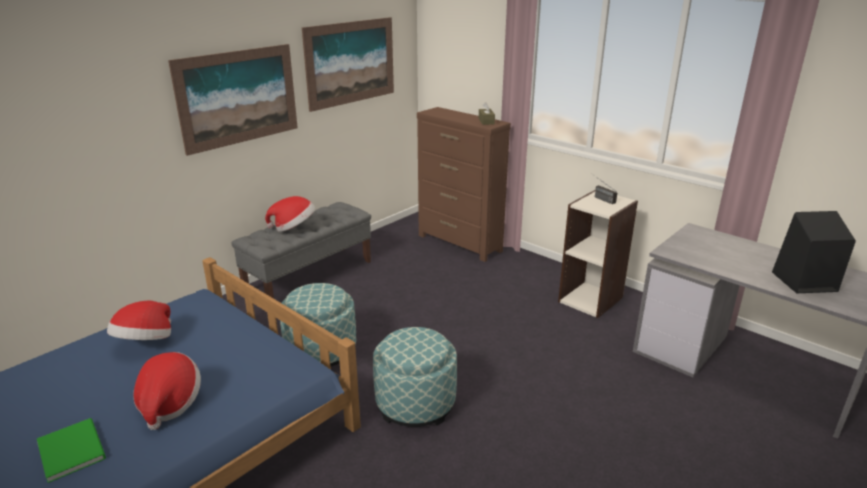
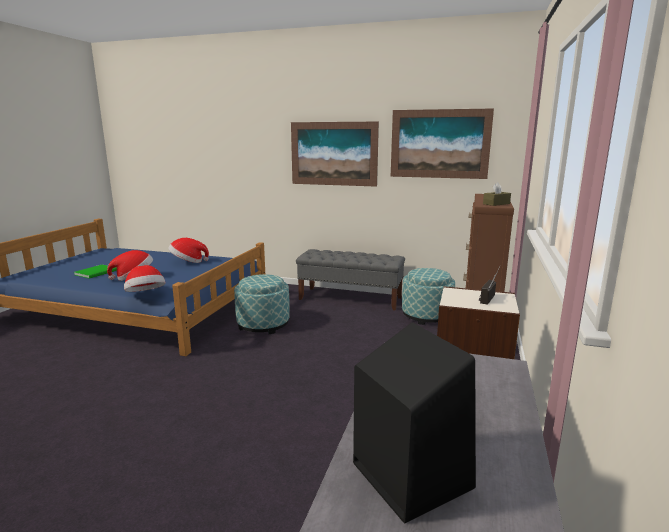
camera: 65 degrees right, 10 degrees down
hat [265,196,315,232] -> hat moved to [124,265,166,292]
ottoman [373,327,457,427] -> ottoman moved to [402,268,455,325]

